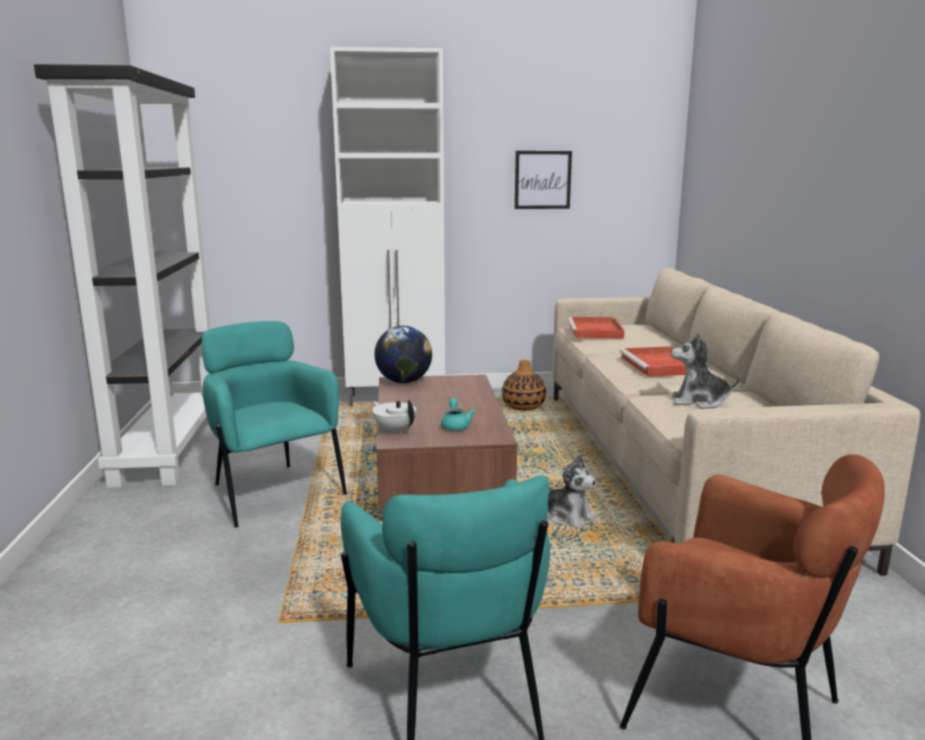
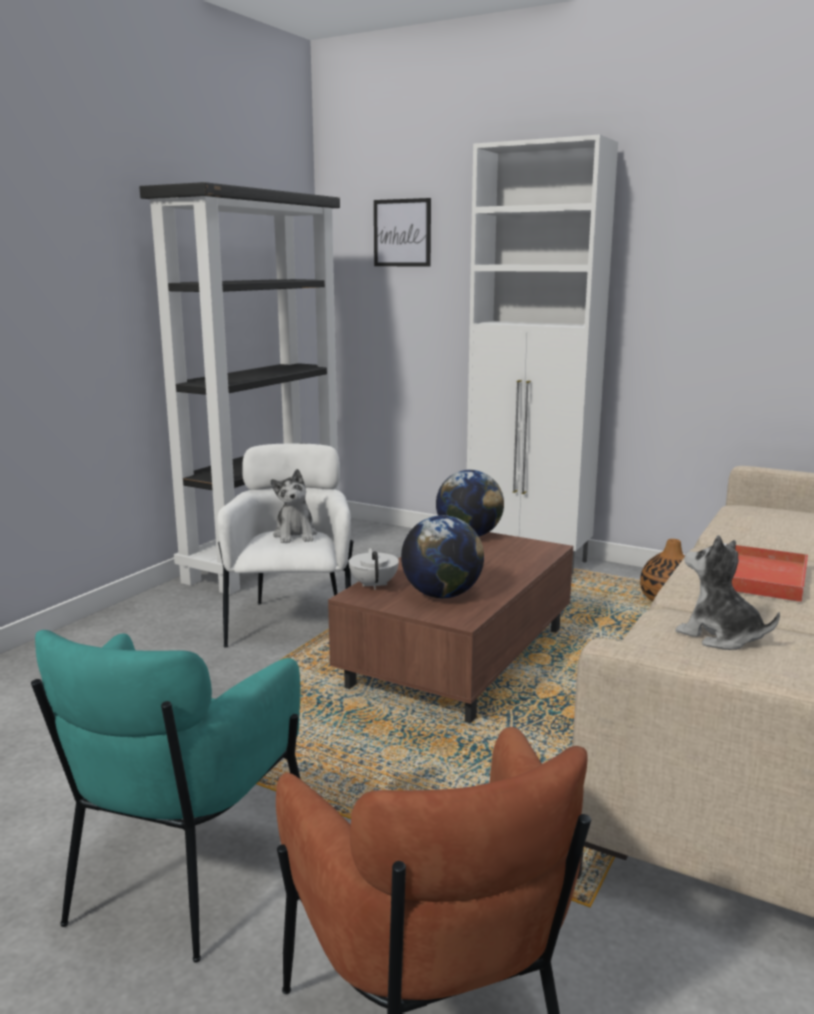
camera: 35 degrees right, 0 degrees up
turquoise armchair [202,321,347,528] -> white armchair [217,443,353,647]
turquoise teapot [441,398,475,431] -> globe [401,515,484,598]
picture [515,151,572,209] -> picture moved to [374,198,431,267]
plush toy [548,454,597,529] -> plush toy moved to [271,469,317,544]
red tray [568,317,625,338] -> none

